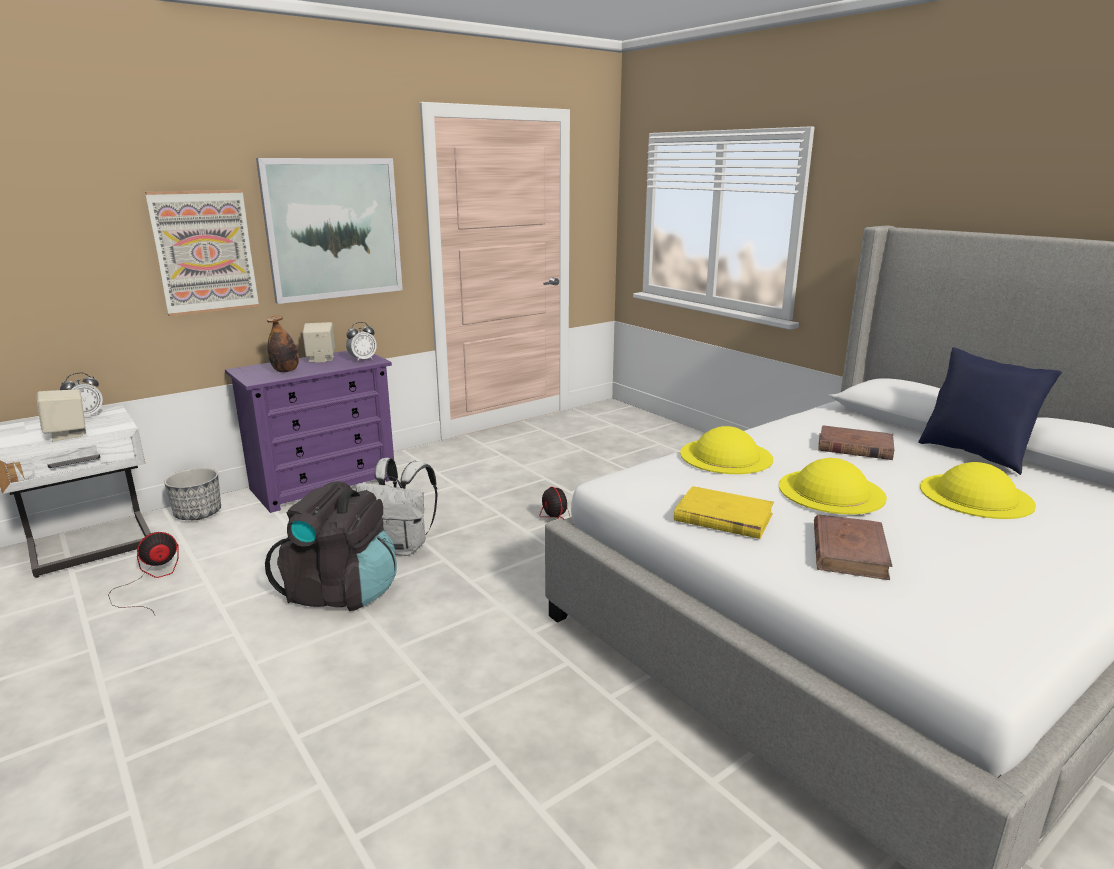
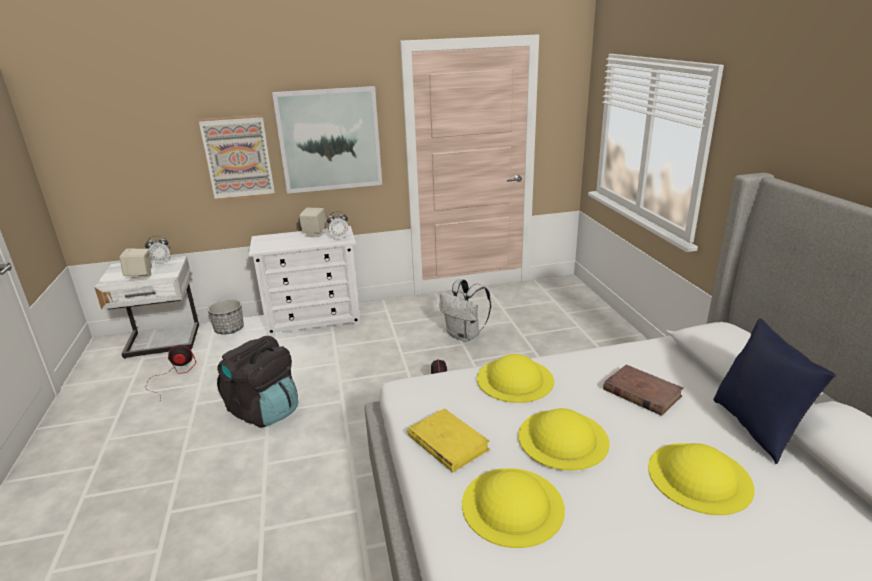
camera: 25 degrees right, 5 degrees up
purple dresser [225,351,394,513] -> white dresser [249,226,361,337]
bottle [267,316,299,372] -> none
white backpack [356,458,438,556] -> white backpack moved to [439,279,491,342]
brown book [814,514,893,580] -> yellow hat [462,468,565,548]

